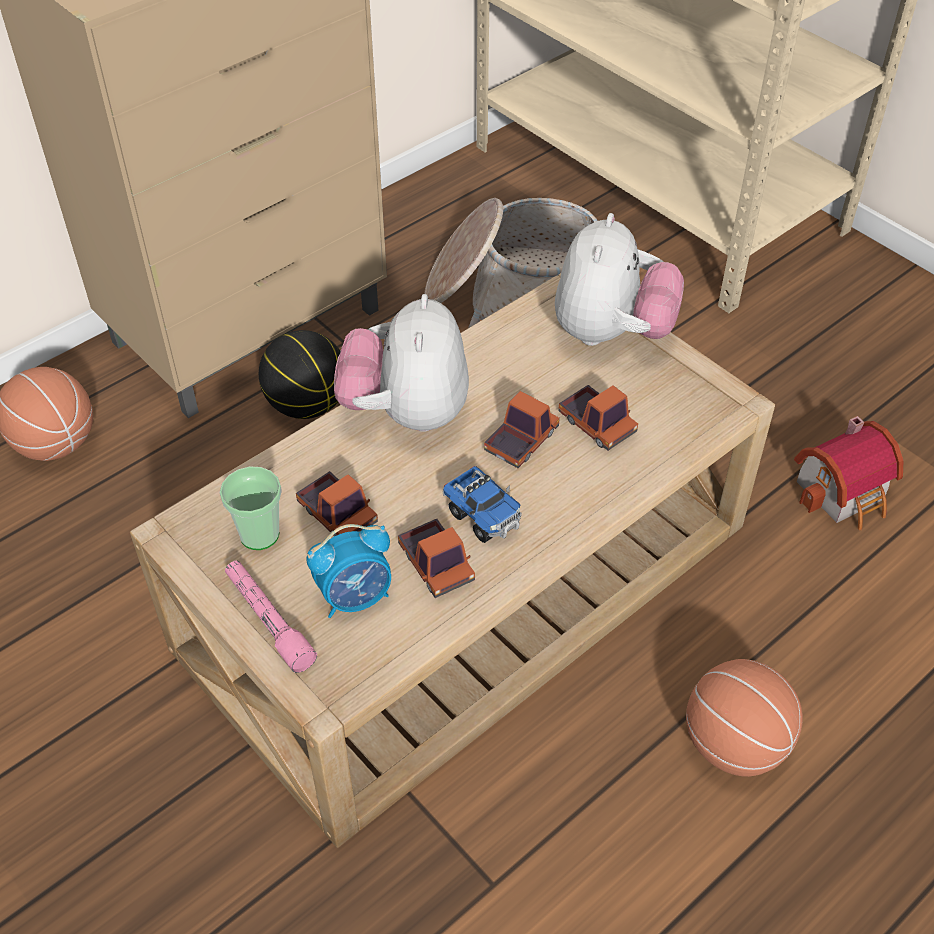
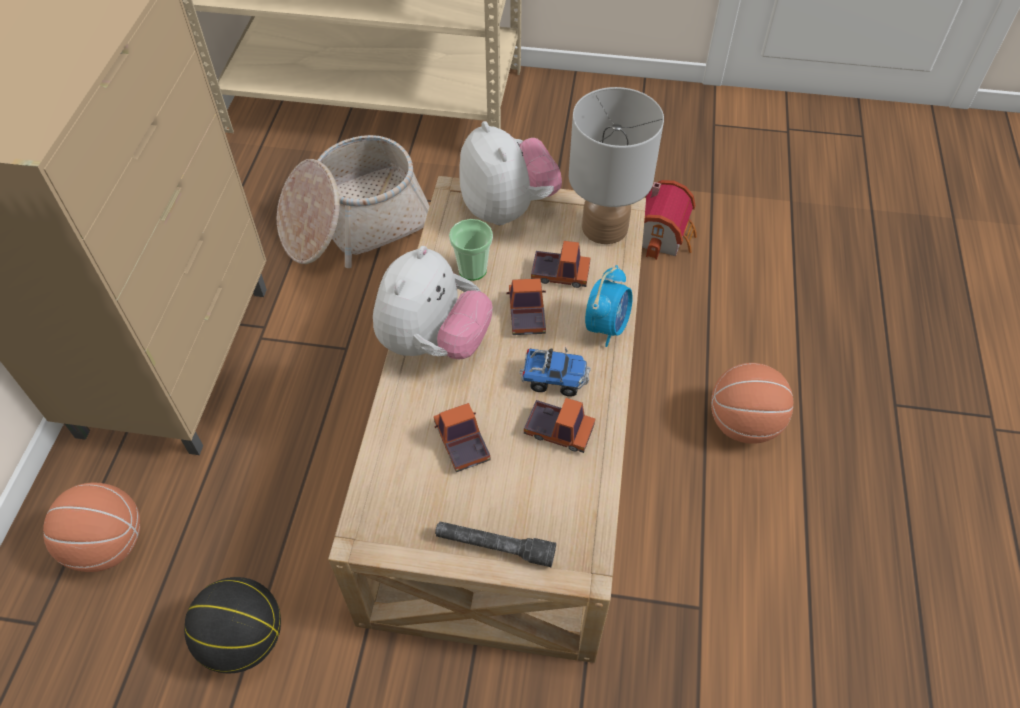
camera: 40 degrees left, 5 degrees up
cup [219,466,282,550] -> cup moved to [449,219,493,281]
pink flashlight [225,561,317,673] -> grey flashlight [435,522,556,567]
basketball [259,330,340,419] -> basketball moved to [184,577,281,673]
toy truck [296,471,378,536] -> toy truck turned 120 degrees counterclockwise [434,403,490,472]
alarm clock [307,524,391,618] -> alarm clock moved to [585,265,633,347]
plush toy [334,294,469,432] -> plush toy turned 120 degrees counterclockwise [373,246,493,359]
none -> grey table lamp [569,87,664,244]

